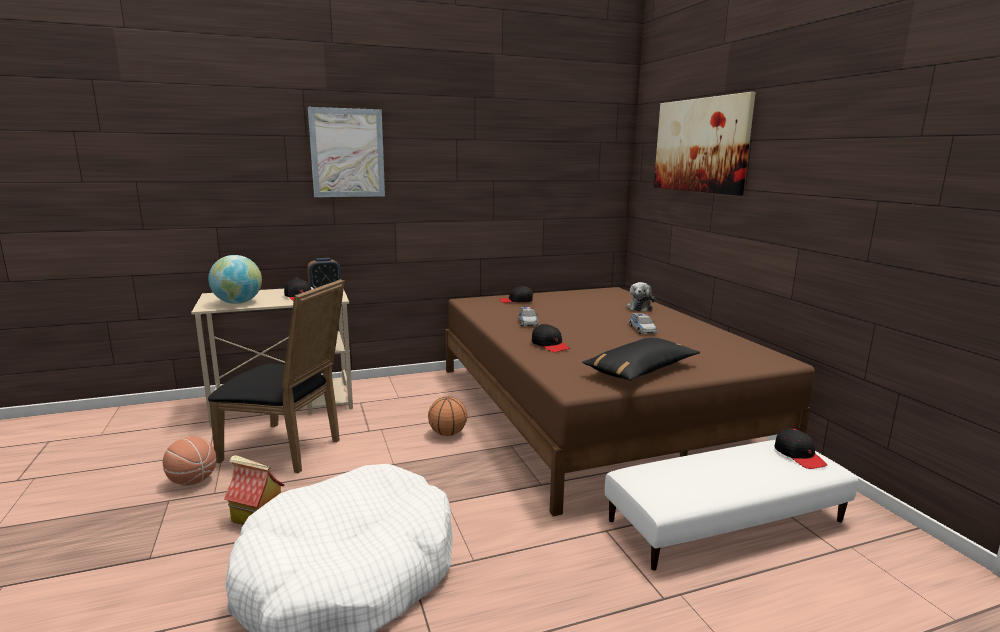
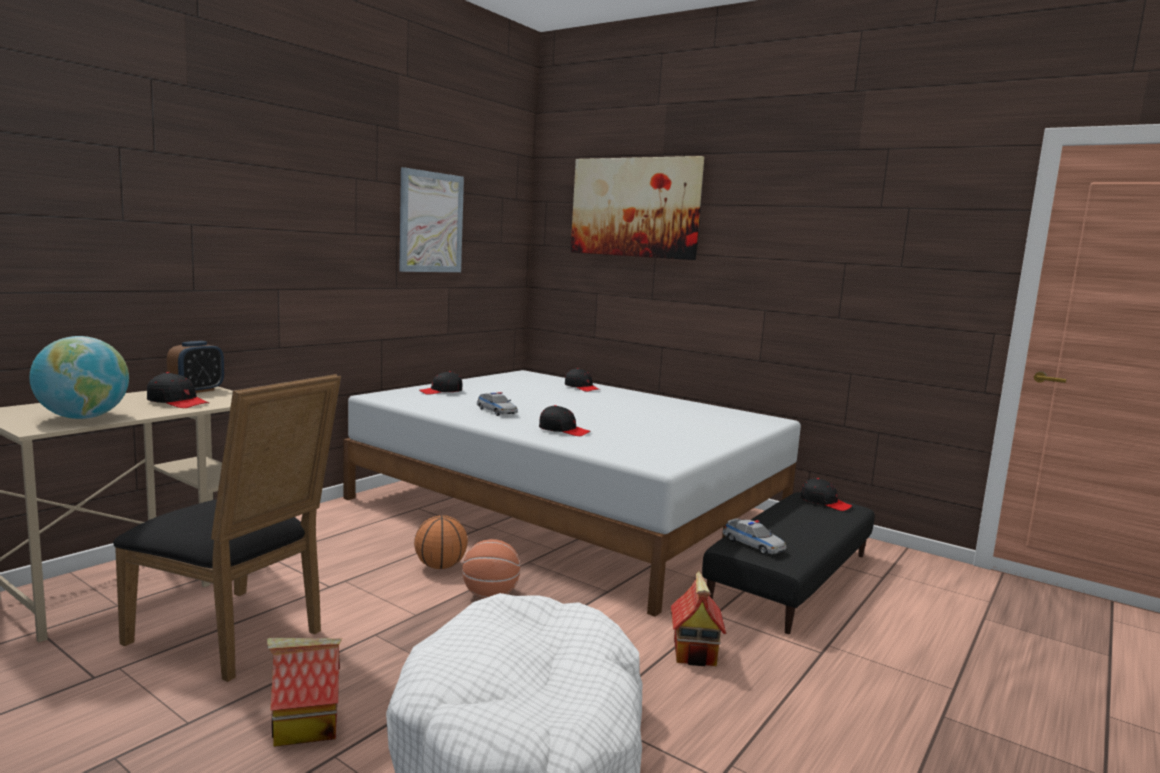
camera: 35 degrees left, 5 degrees down
basketball [163,437,217,486] -> basketball moved to [462,539,520,598]
black chair [208,279,345,473] -> black chair turned 45 degrees clockwise [113,374,341,682]
picture [308,107,385,197] -> picture moved to [399,167,464,272]
brown bed [446,287,815,516] -> white bed [343,370,801,617]
black pillow [582,337,700,381] -> none
white ottoman [605,440,858,571] -> black ottoman [702,492,875,634]
plush toy [627,282,655,312] -> black cap [565,368,601,392]
toy car [629,313,657,334] -> toy car moved to [723,518,786,555]
none -> toy house [671,571,727,666]

